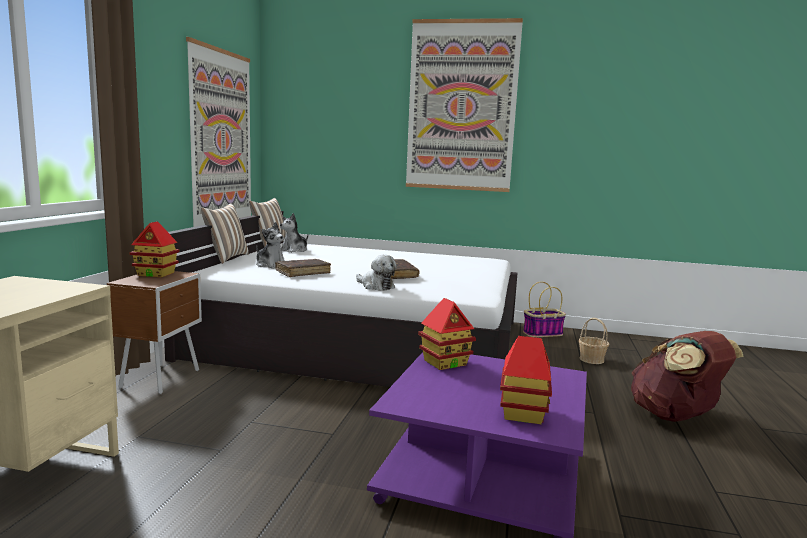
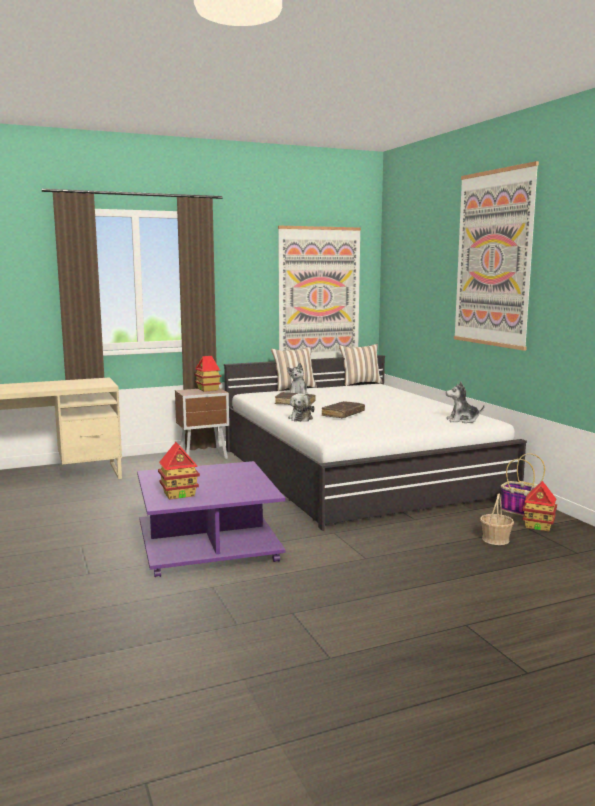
camera: 55 degrees right, 0 degrees up
plush toy [280,213,308,253] -> plush toy moved to [446,381,485,423]
toy house [418,298,476,370] -> toy house moved to [522,481,557,531]
brown backpack [631,331,744,422] -> none

